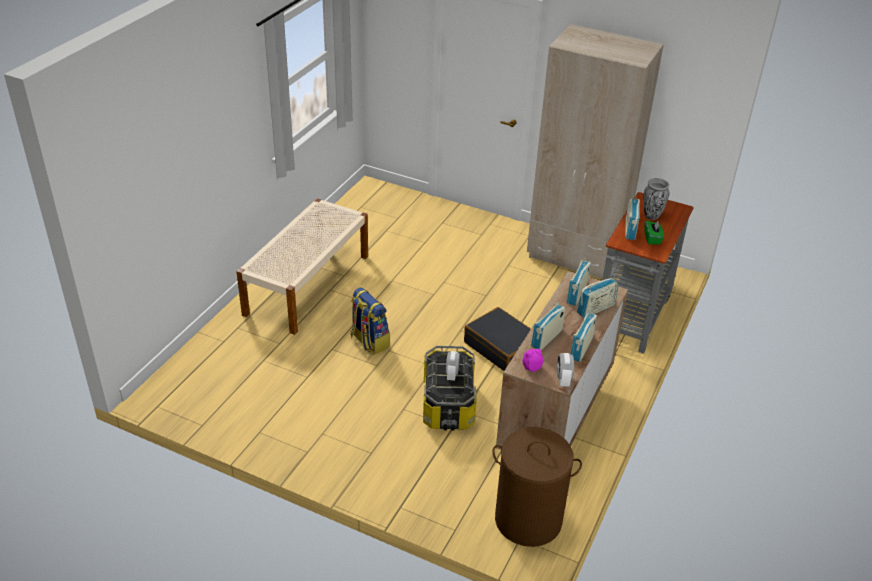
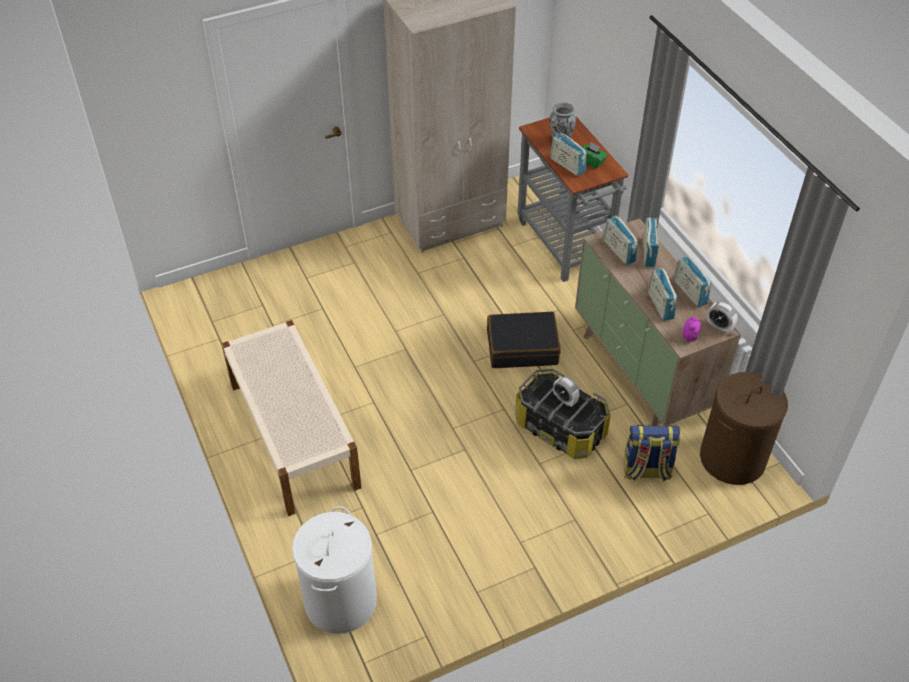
camera: 50 degrees left, 10 degrees up
backpack [350,287,389,355] -> backpack moved to [624,425,680,482]
none -> white laundry basket [292,506,377,633]

